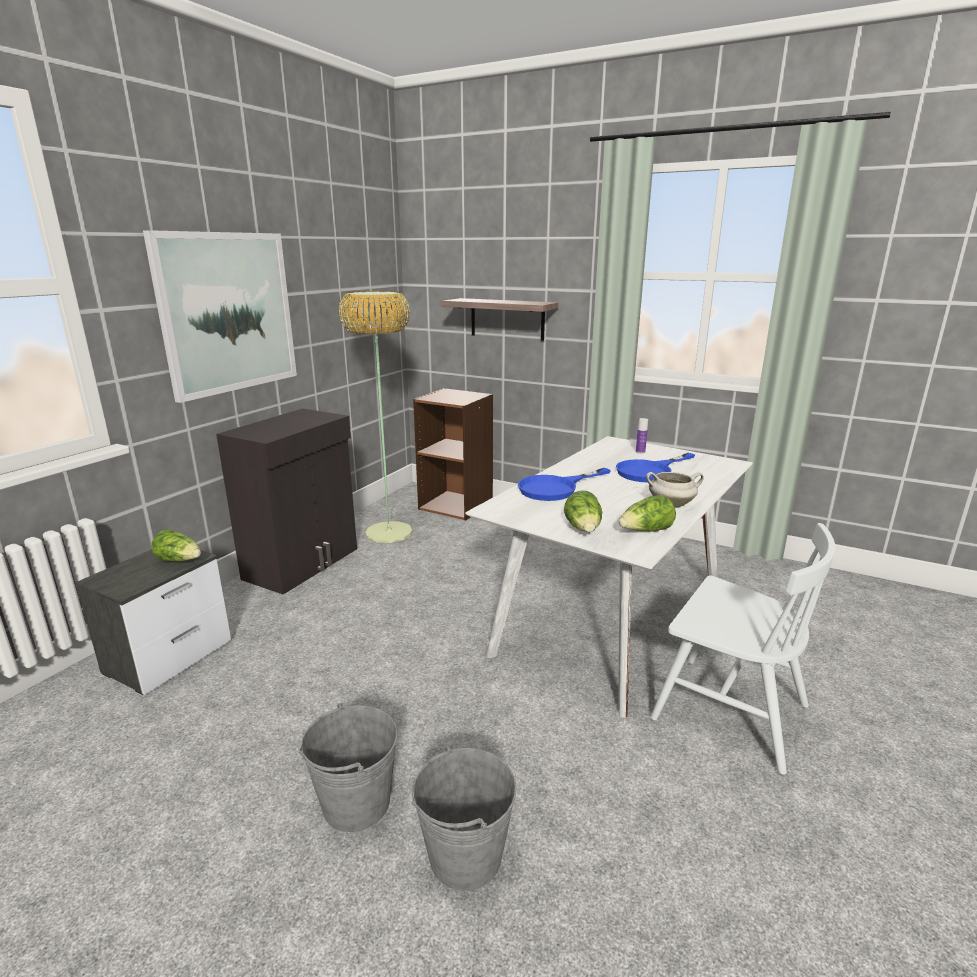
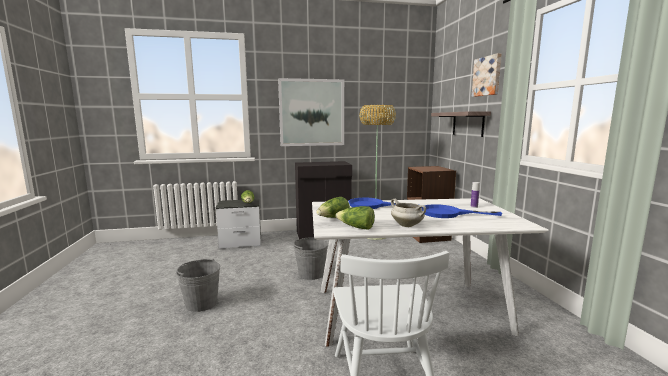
camera: 50 degrees right, 10 degrees down
grey bucket [412,745,517,891] -> grey bucket moved to [294,237,328,280]
none -> picture [472,53,502,97]

